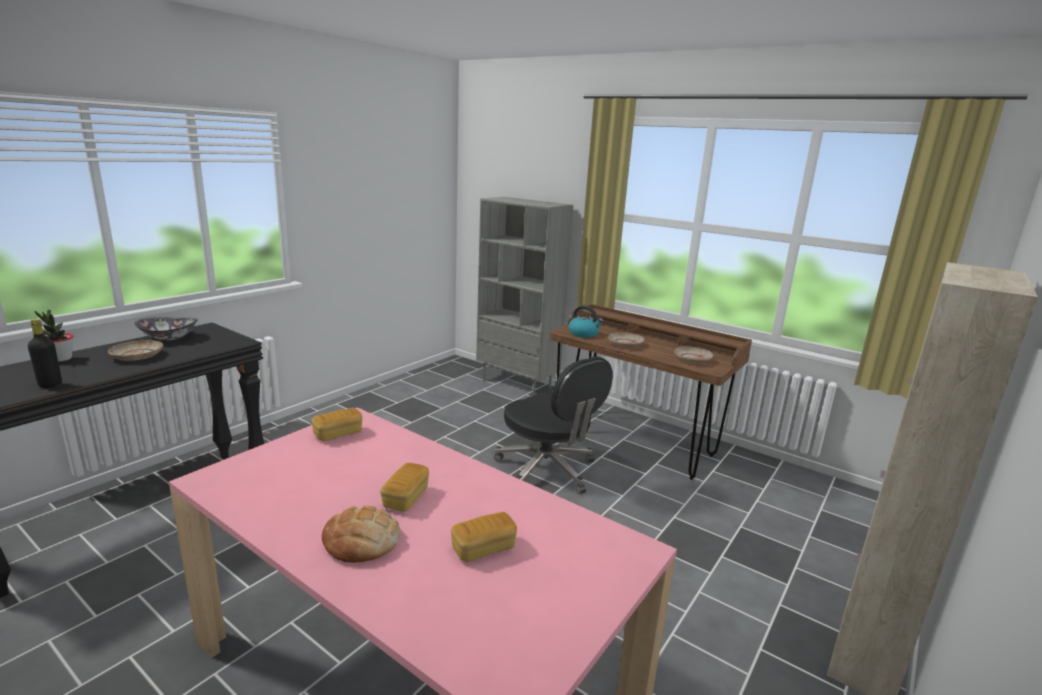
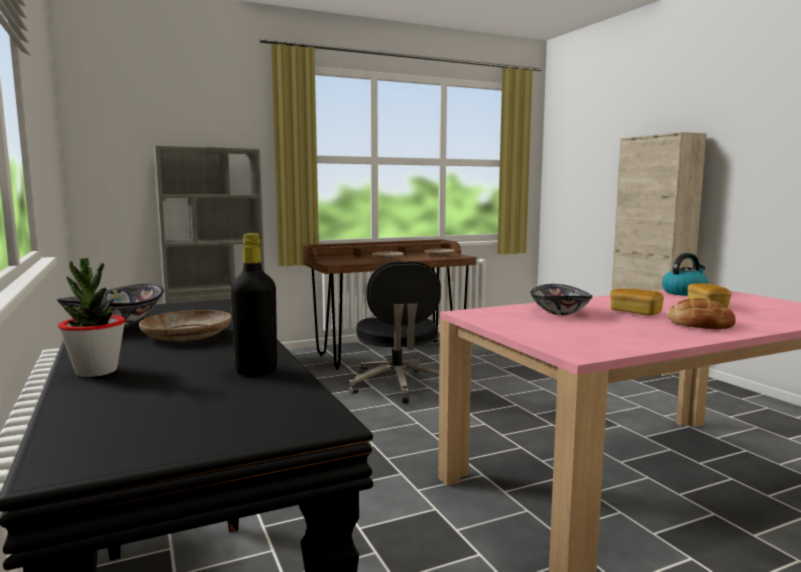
camera: 60 degrees left, 10 degrees down
bread [311,408,362,441] -> none
black office chair [494,356,613,494] -> black office chair turned 90 degrees clockwise [349,261,441,403]
kettle [569,305,603,338] -> kettle moved to [662,253,709,296]
none -> bowl [530,284,593,315]

